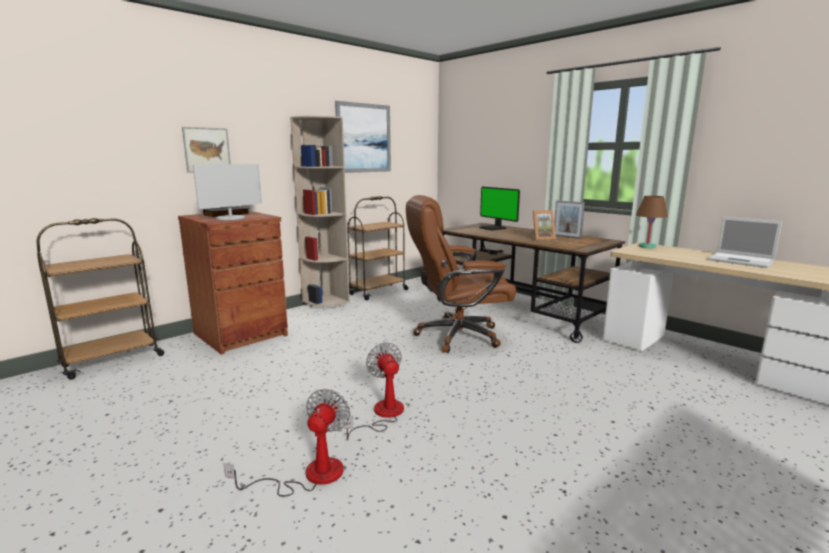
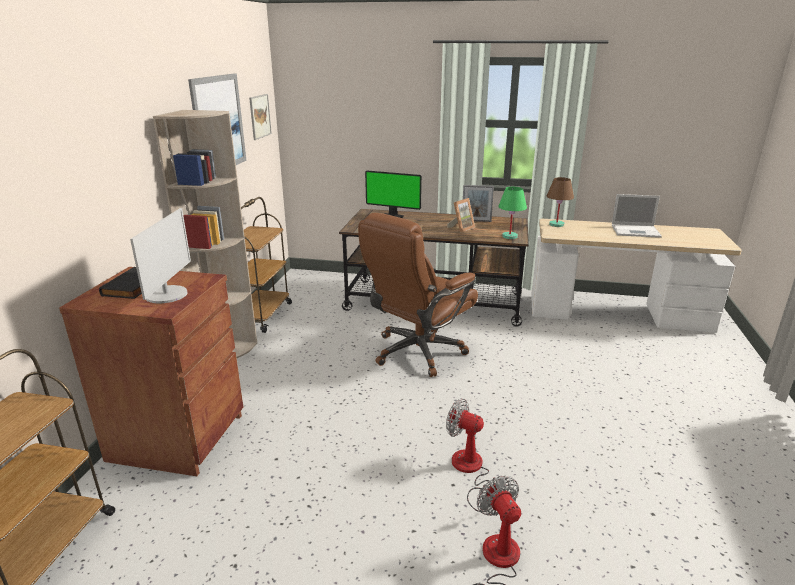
camera: 35 degrees left, 10 degrees up
picture [182,127,231,173] -> picture moved to [249,94,272,140]
none -> green table lamp [498,187,527,239]

